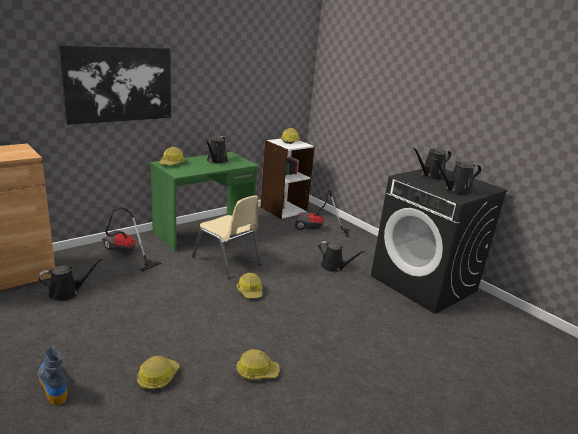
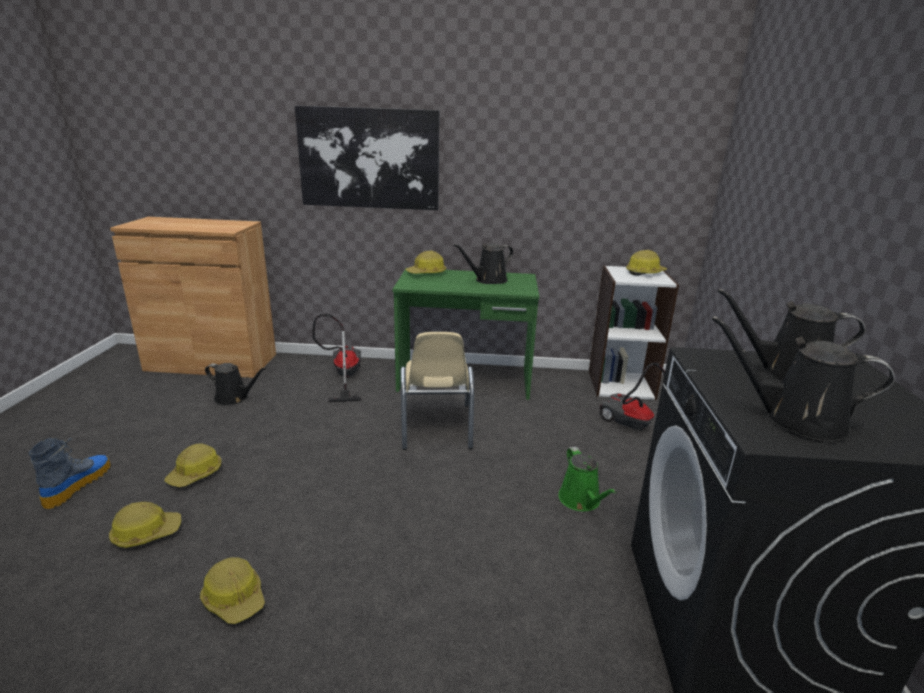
camera: 45 degrees right, 0 degrees up
hard hat [236,273,263,298] -> hard hat moved to [165,444,222,487]
black watering can [319,241,365,272] -> green watering can [558,447,617,511]

